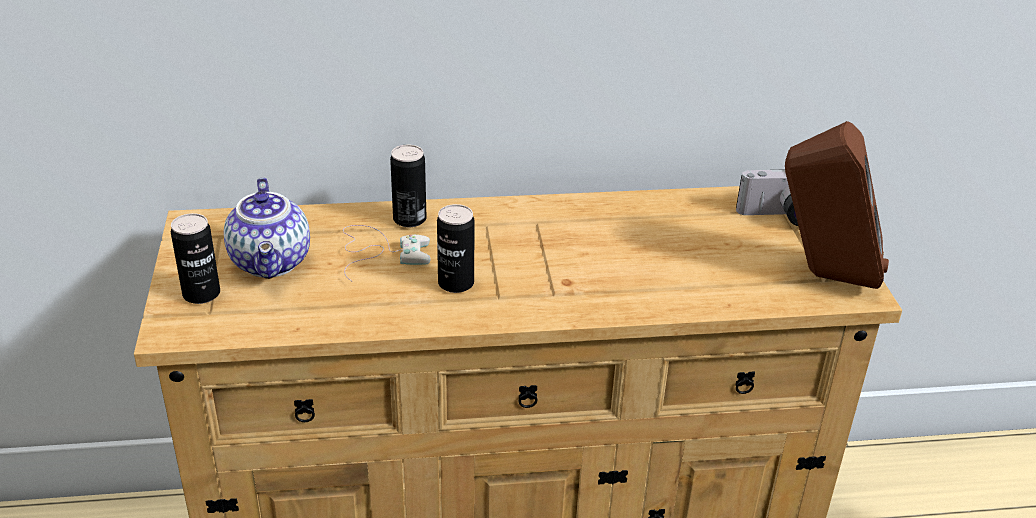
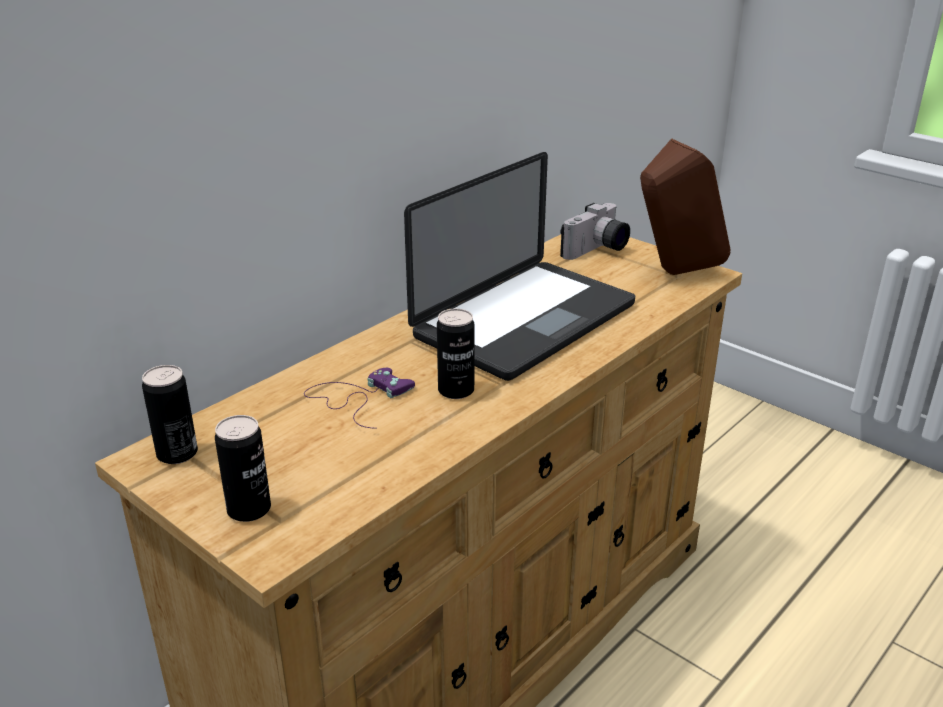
camera: 40 degrees left, 5 degrees down
teapot [224,178,310,279] -> none
white game controller [343,225,431,281] -> purple game controller [304,368,415,429]
can [390,145,427,227] -> can moved to [142,365,198,464]
none -> laptop [404,152,635,381]

